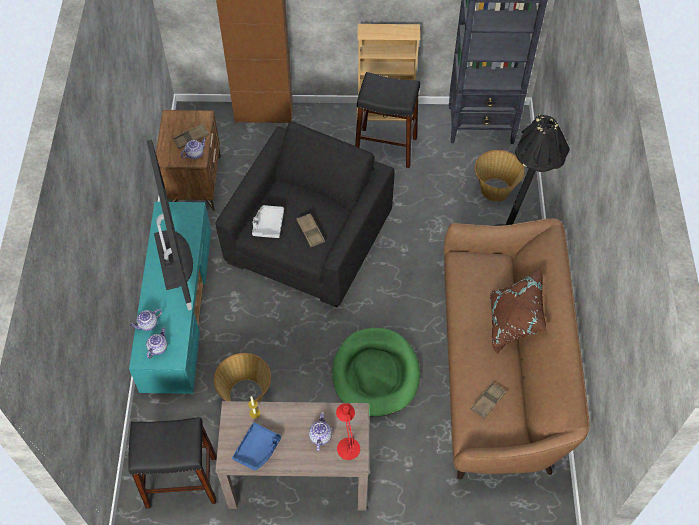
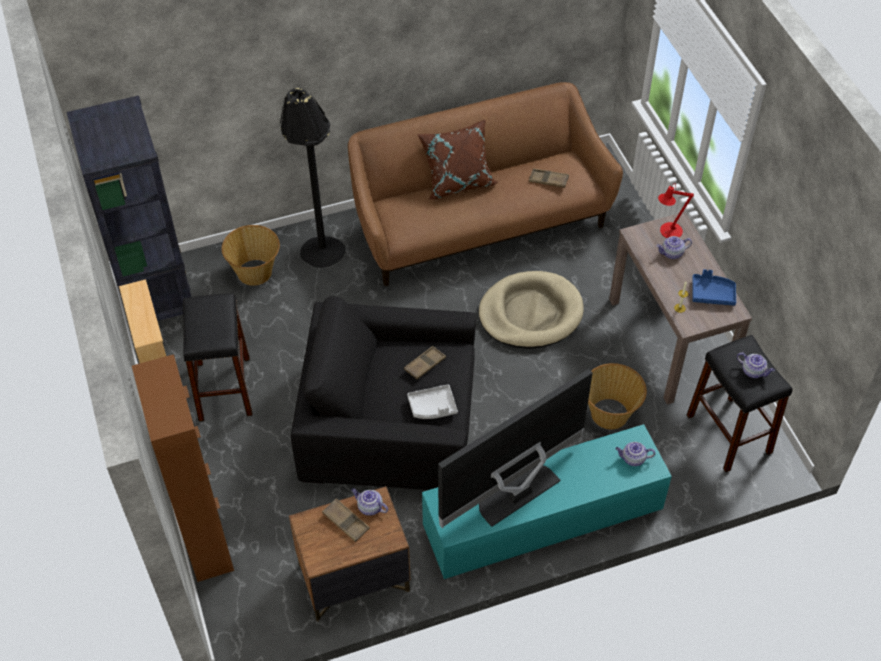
camera: 110 degrees left, 5 degrees down
teapot [130,309,162,331] -> teapot moved to [737,353,775,378]
green dog bed [332,328,420,417] -> beige dog bed [479,271,584,349]

